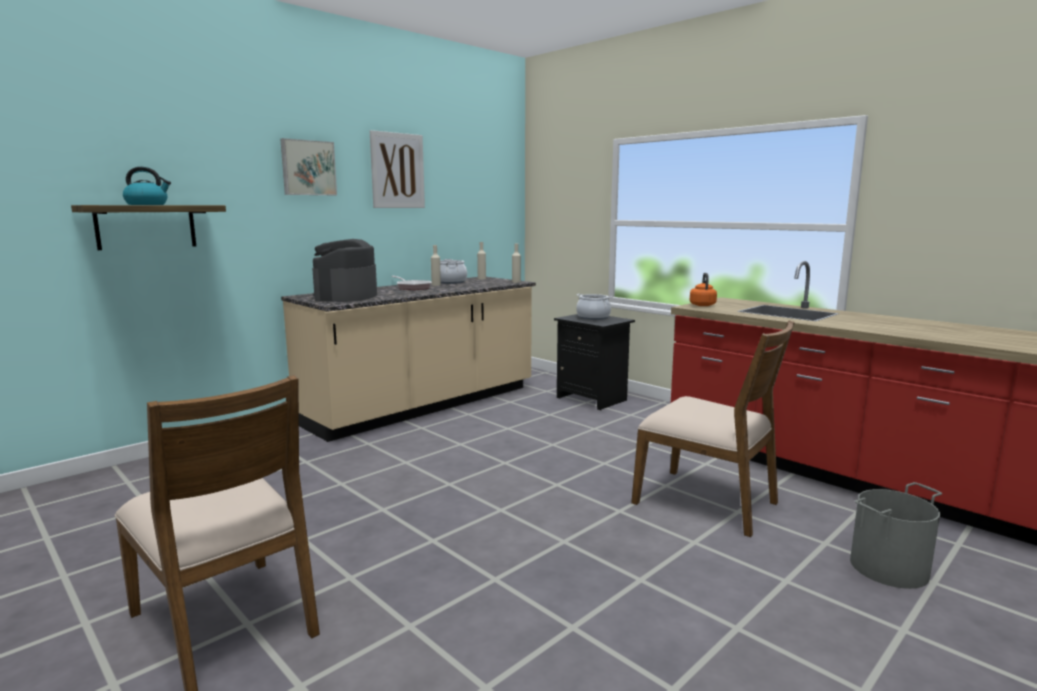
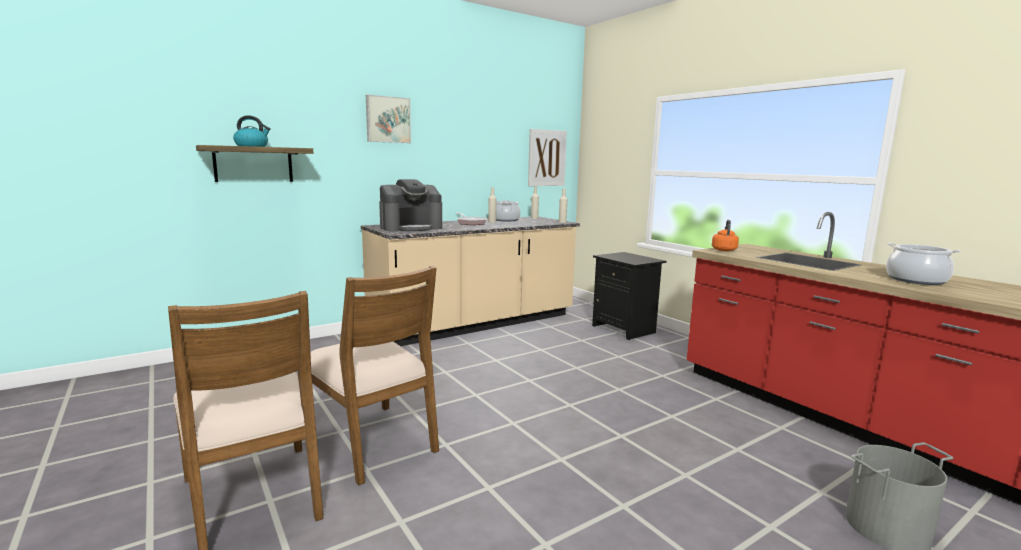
camera: 10 degrees right, 0 degrees up
coffee machine [312,239,377,302] -> coffee machine turned 135 degrees counterclockwise [379,179,442,231]
picture [370,130,425,208] -> picture moved to [528,129,567,186]
cooking pot [576,294,612,320] -> cooking pot moved to [886,243,961,285]
brown chair [631,320,795,537] -> brown chair moved to [310,266,439,485]

